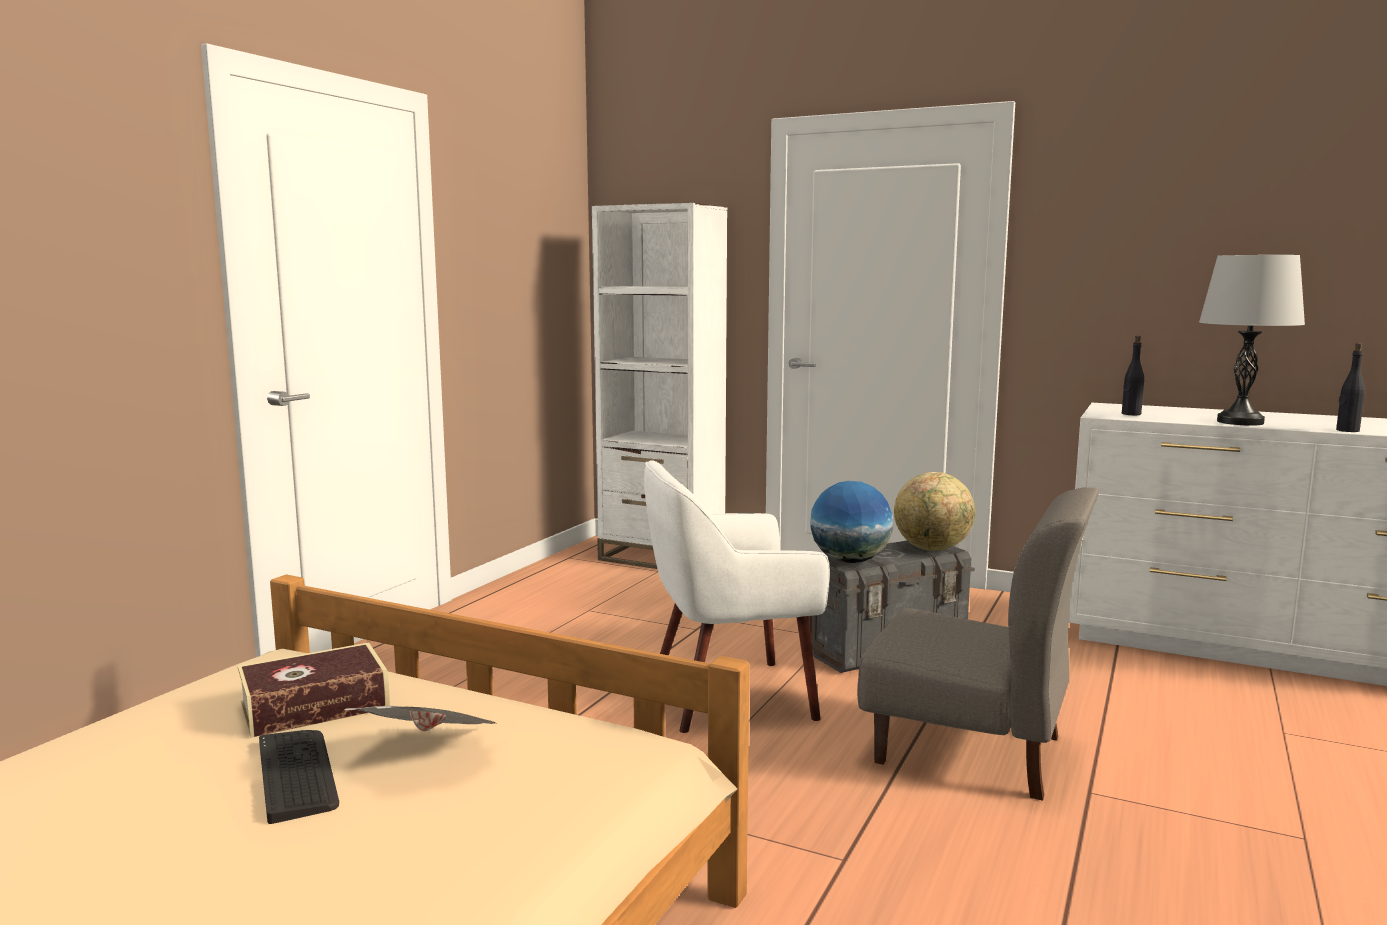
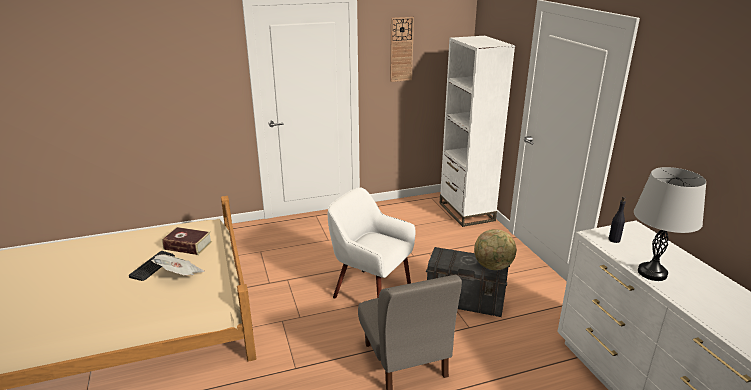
camera: 45 degrees right, 15 degrees up
globe [810,481,893,563] -> none
black bottle [1336,343,1365,432] -> none
none -> wall clock [390,17,414,82]

